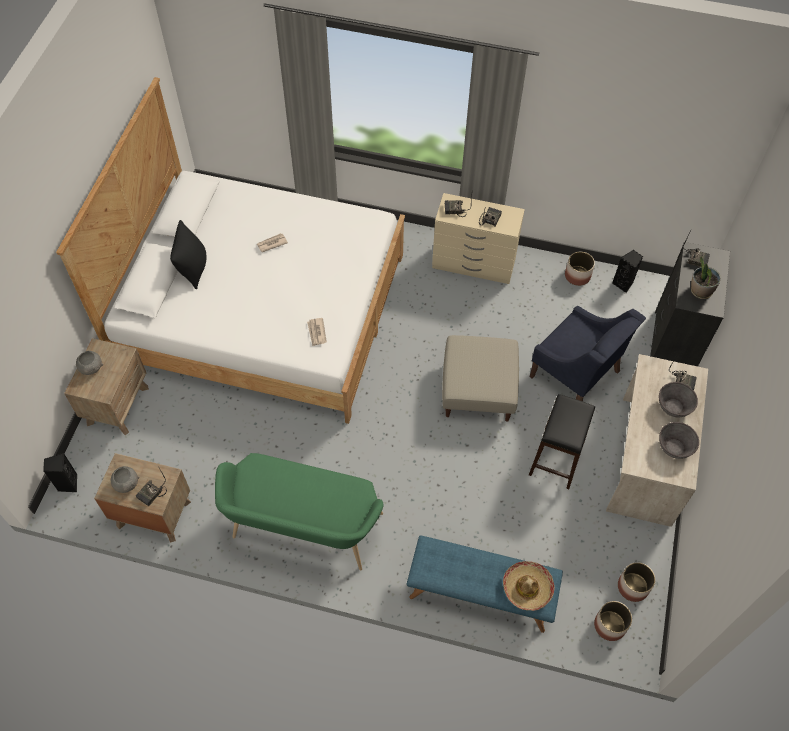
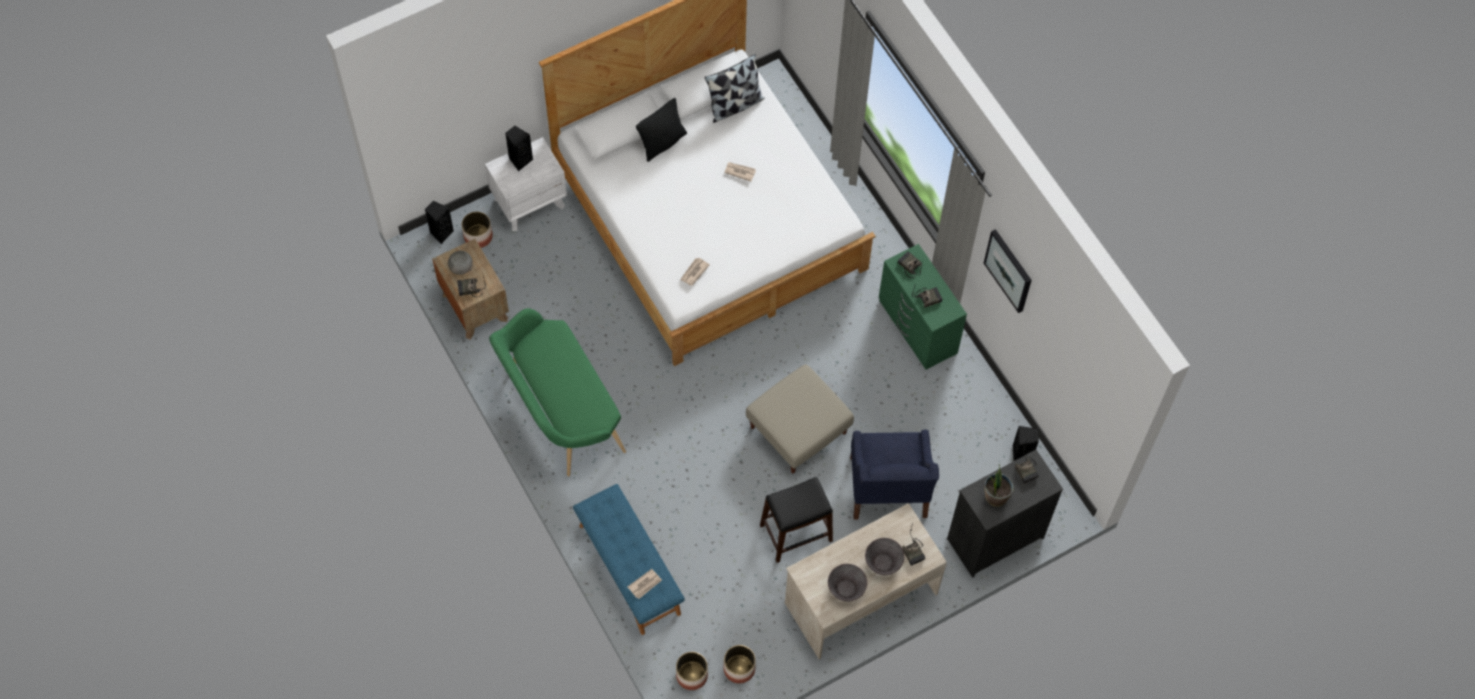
camera: 45 degrees right, 5 degrees up
brown nightstand [64,338,149,435] -> white nightstand [485,137,567,231]
grey bowl [76,351,103,375] -> black speaker [505,126,533,171]
beige dresser [432,193,525,284] -> green dresser [879,244,967,370]
hat [503,561,555,611] -> newspaper [628,569,662,599]
planter [565,252,595,286] -> planter moved to [462,212,493,248]
none -> pillow [705,54,764,123]
none -> picture [984,229,1031,313]

